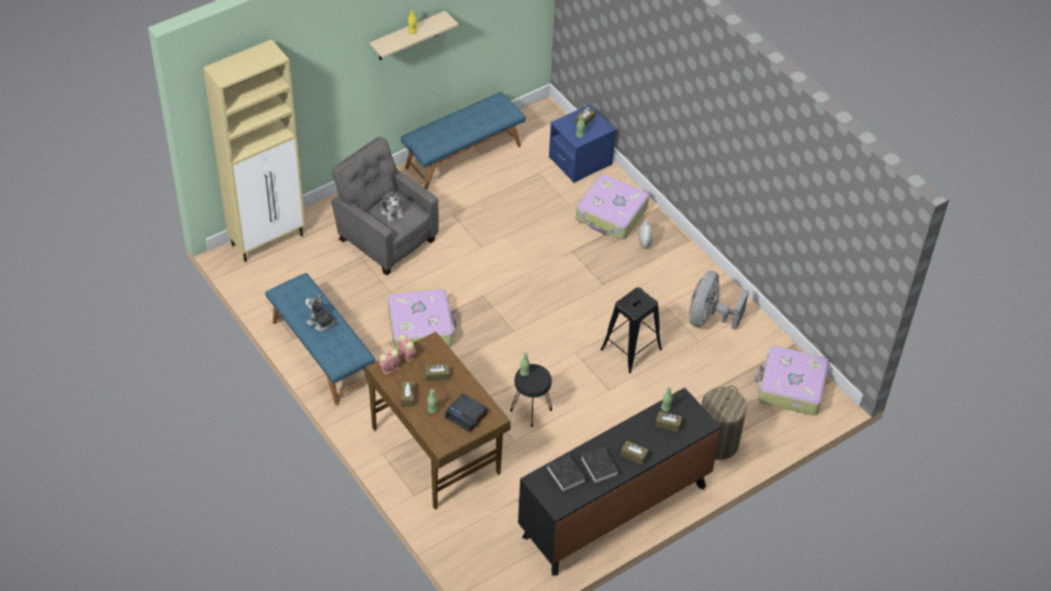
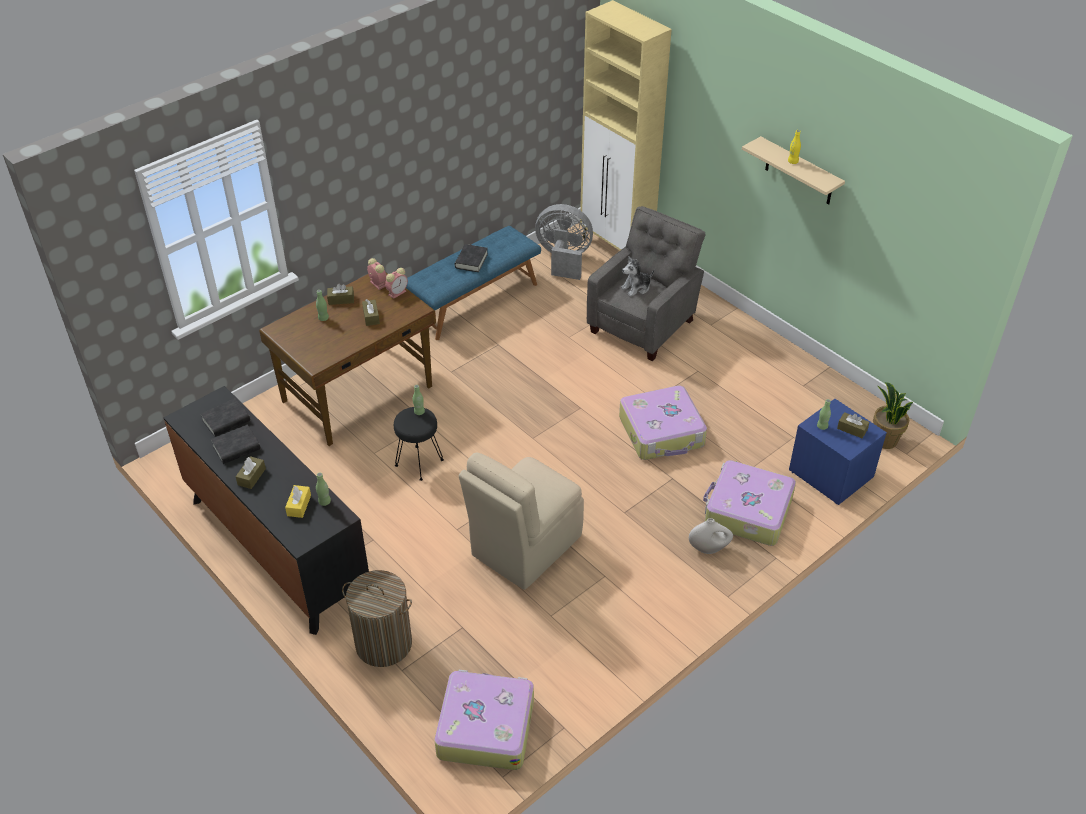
camera: 85 degrees right, 5 degrees down
plush toy [305,293,337,331] -> black book [455,244,488,272]
suitcase [388,289,456,350] -> suitcase moved to [619,386,707,460]
blue bench [401,92,526,190] -> none
alarm clock [445,393,488,432] -> none
black stool [600,288,662,374] -> beige chair [459,453,584,590]
brown tissue box [655,411,682,432] -> yellow tissue box [285,485,311,518]
grey fan [689,271,749,330] -> grey fan moved to [535,204,593,280]
none -> potted plant [873,382,913,449]

